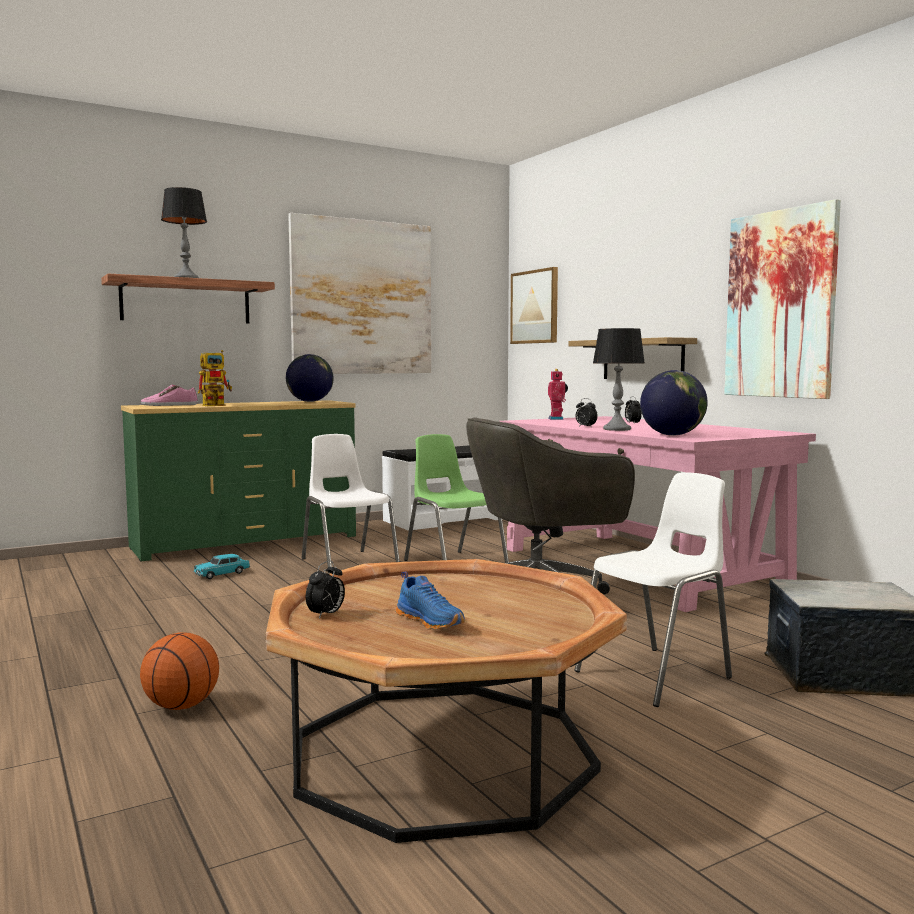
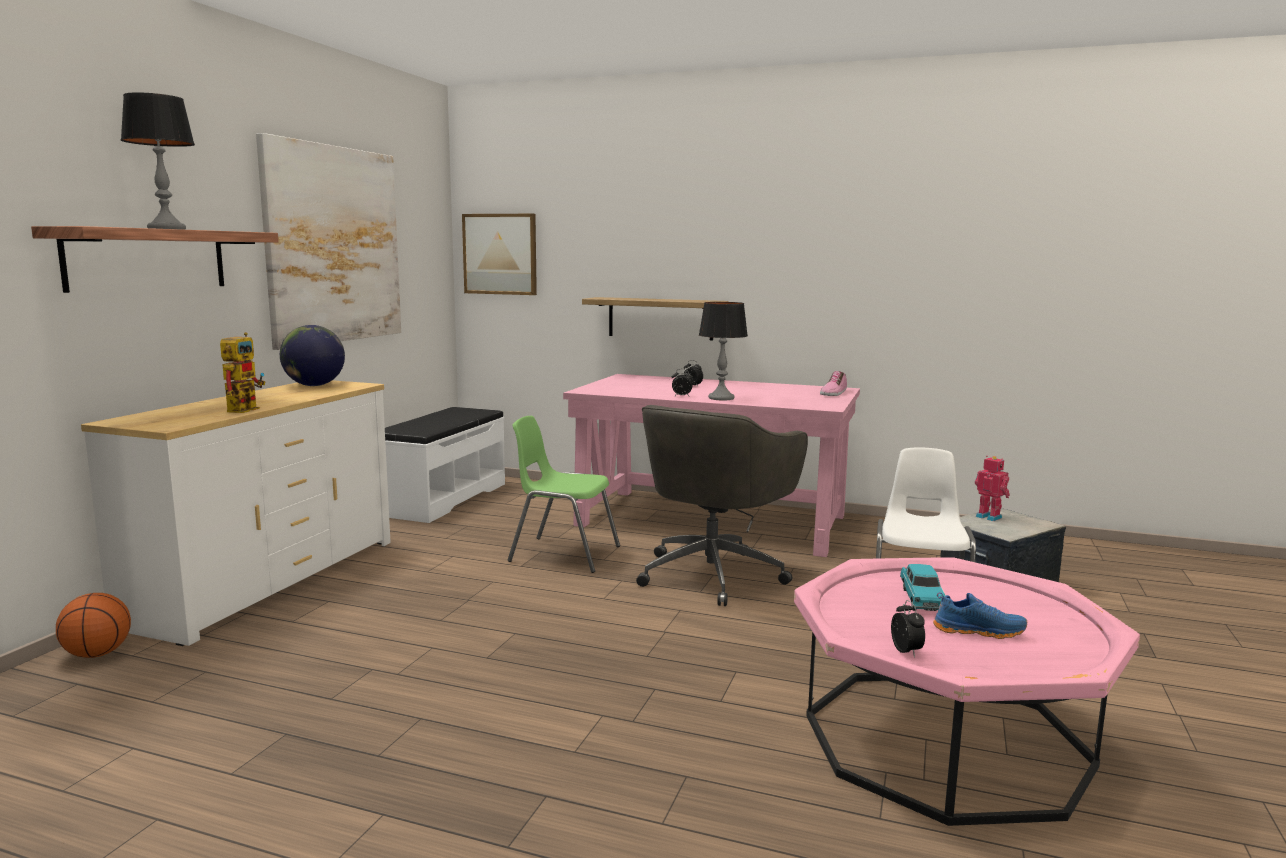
camera: 40 degrees left, 5 degrees up
green dresser [121,400,356,561] -> white dresser [81,380,391,646]
shoe [140,385,198,406] -> shoe moved to [820,371,847,396]
basketball [140,633,219,710] -> basketball moved to [56,593,131,658]
turquoise toy car [193,554,250,579] -> turquoise toy car moved to [900,564,946,611]
brown coffee table [266,559,627,843] -> pink coffee table [794,557,1140,826]
white chair [302,434,400,574] -> none
toy robot [548,369,568,420] -> toy robot moved to [975,456,1010,521]
globe [640,370,708,436] -> none
picture [724,199,841,399] -> none

